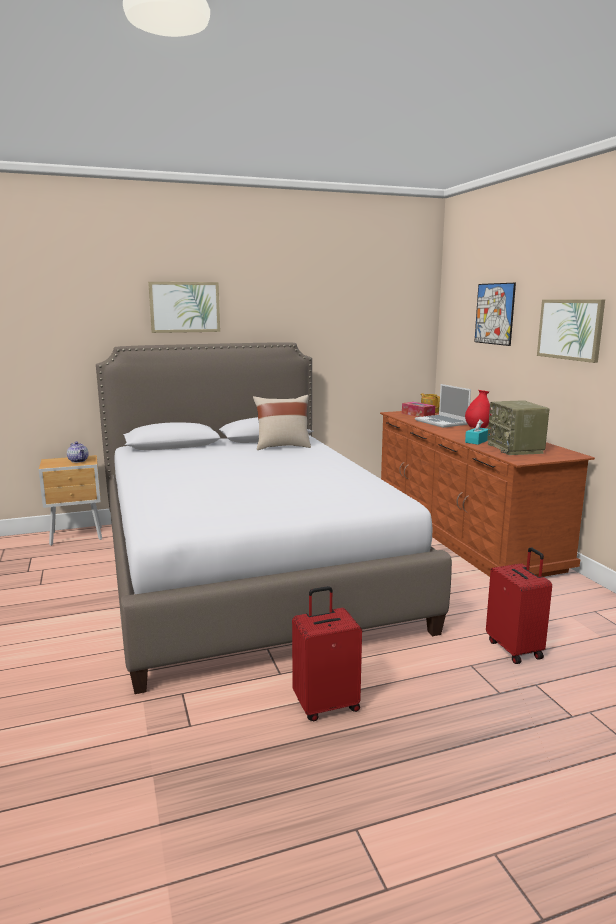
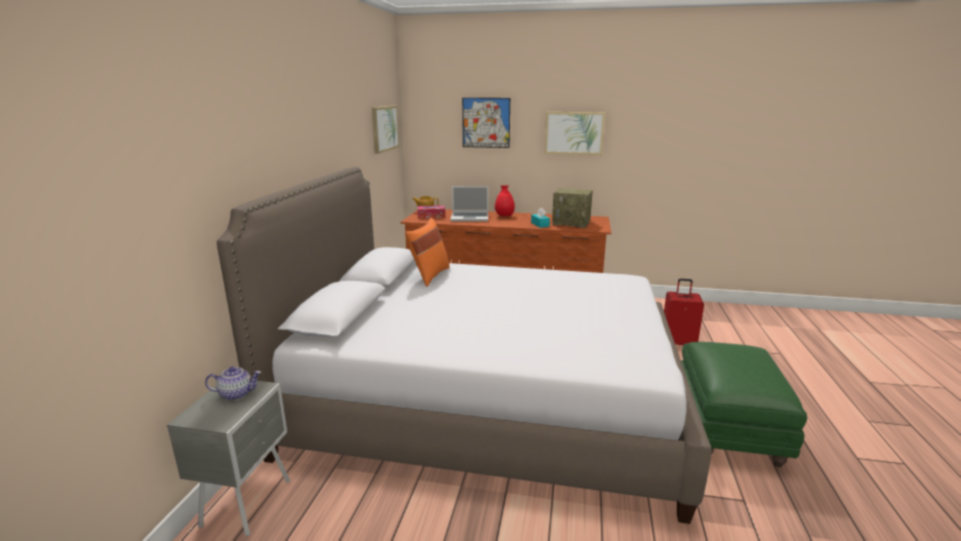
camera: 60 degrees left, 5 degrees up
brown nightstand [39,455,102,546] -> grey nightstand [167,381,290,536]
picture [148,282,220,333] -> picture moved to [372,106,399,154]
beige pillow [253,395,311,450] -> orange pillow [405,218,450,287]
red suitcase [292,586,362,721] -> green ottoman [681,342,807,467]

